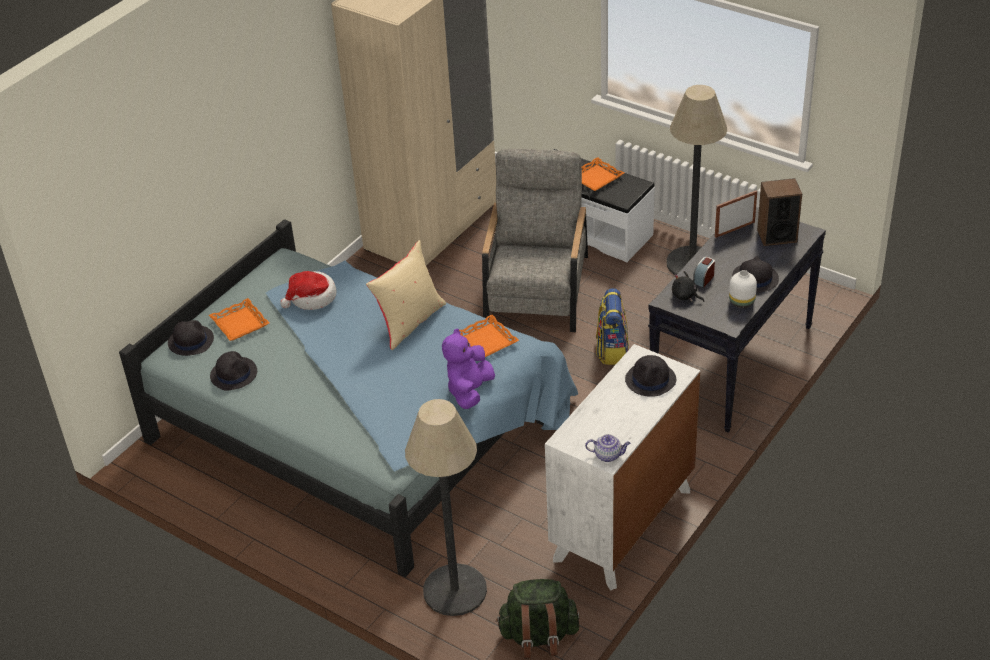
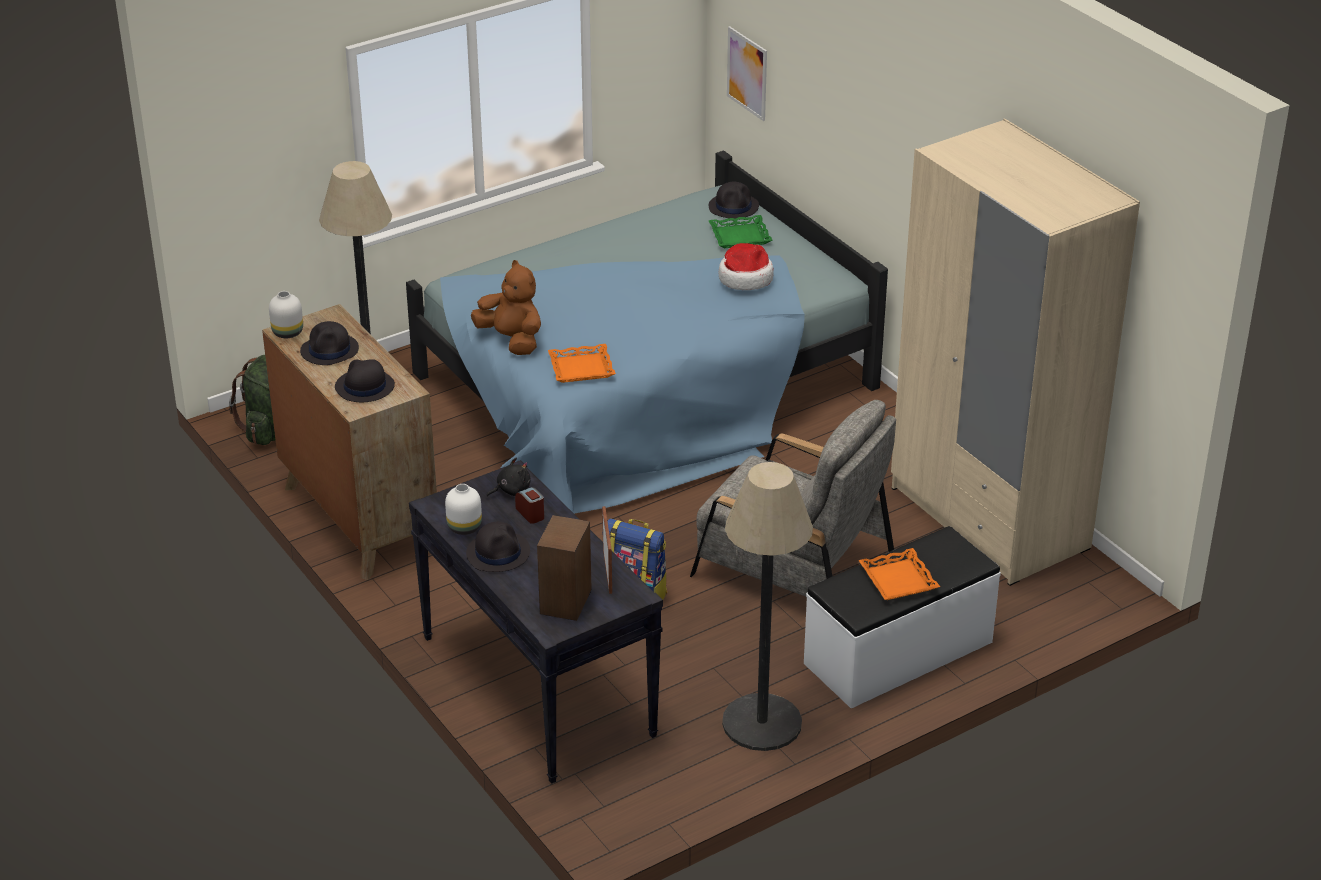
camera: 110 degrees right, 5 degrees down
orange tray [209,298,270,341] -> green tray [708,215,773,249]
black hat [210,351,257,391] -> black hat moved to [300,321,359,365]
beige pillow [366,240,446,350] -> none
purple plush toy [442,328,495,409] -> brown plush toy [471,260,541,355]
white dresser [545,344,700,590] -> brown dresser [262,304,437,580]
teapot [585,434,631,462] -> white vase [269,291,303,338]
none -> picture [727,26,767,121]

